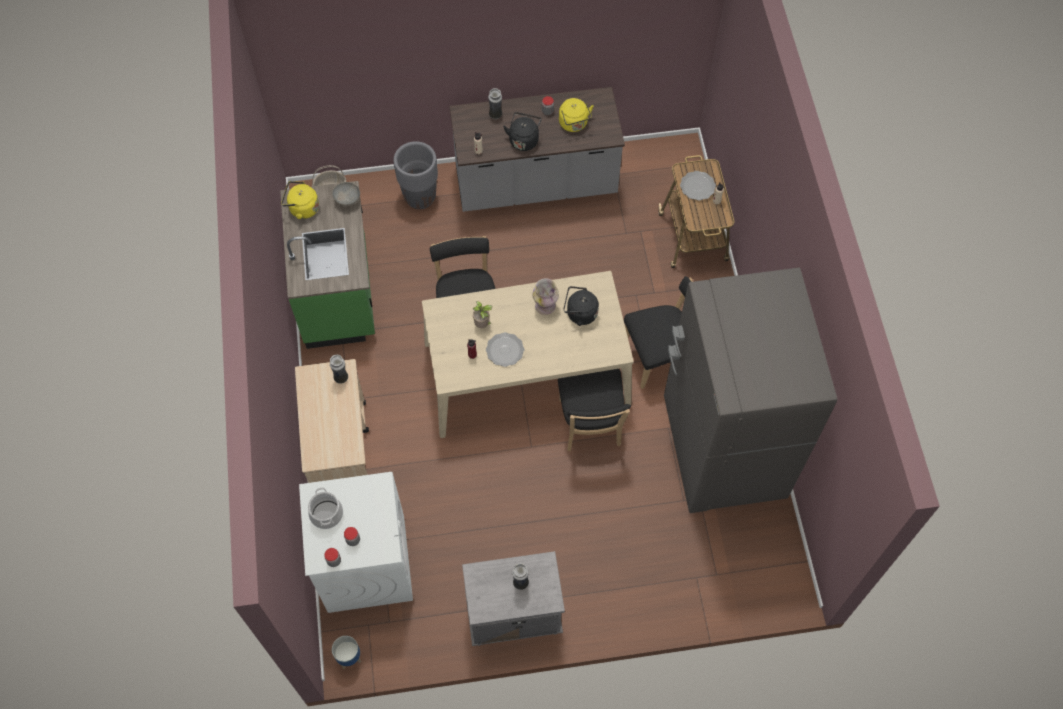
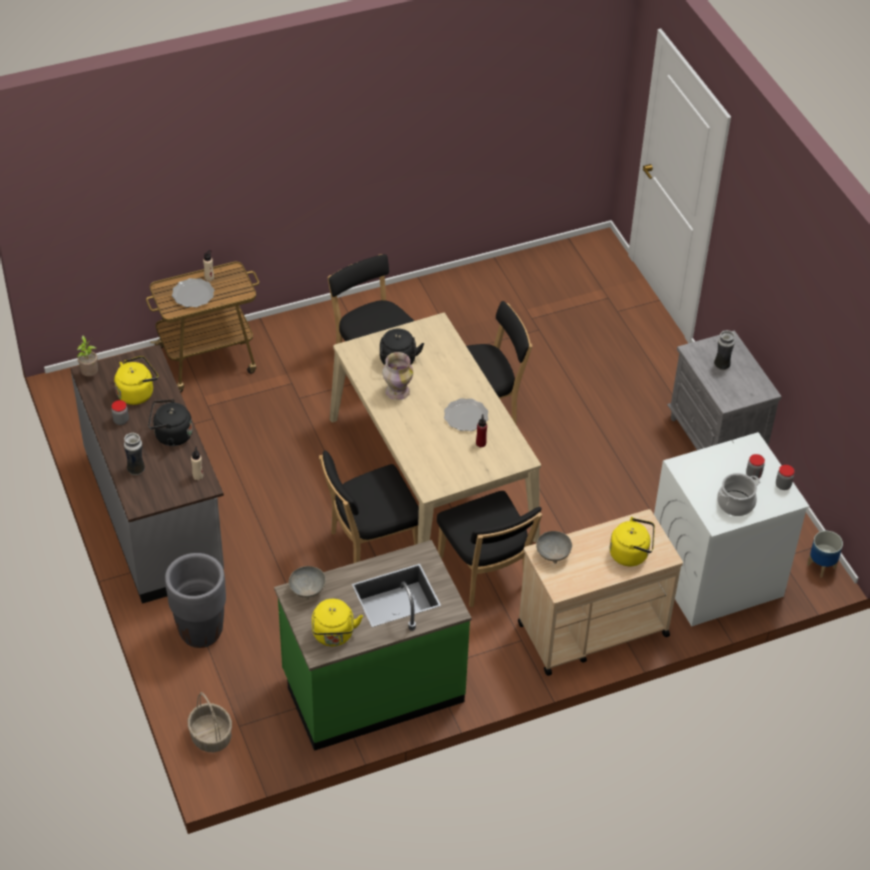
camera: 105 degrees left, 15 degrees down
vase [330,355,348,384] -> grey bowl [536,531,572,563]
potted plant [473,301,492,328] -> potted plant moved to [77,335,98,376]
grey fridge [664,267,837,513] -> none
none -> black chair [437,491,542,607]
none -> yellow kettle [610,517,655,566]

